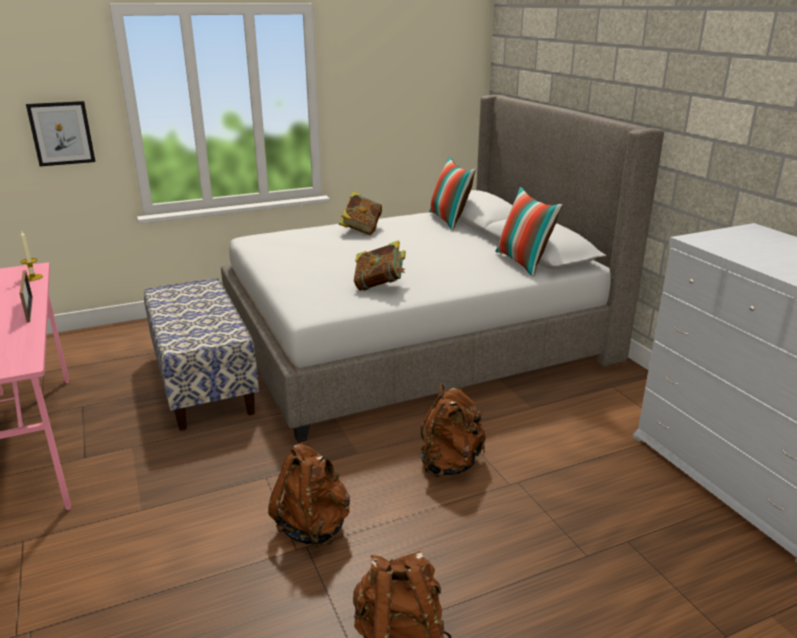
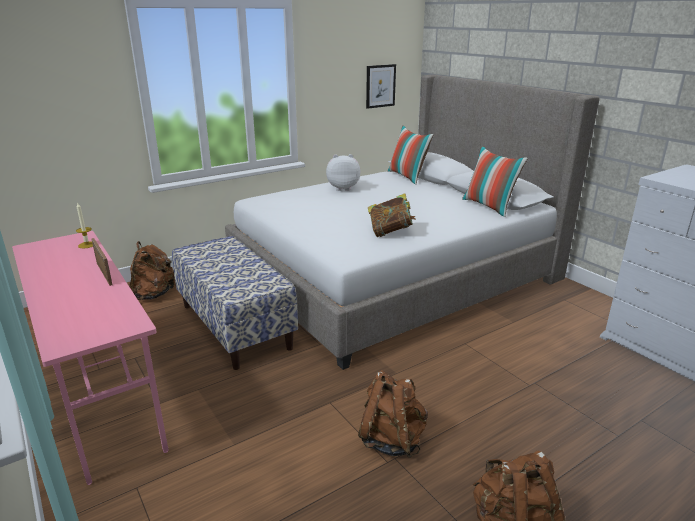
camera: 10 degrees left, 0 degrees up
picture [26,101,95,166] -> picture moved to [366,64,396,109]
book [339,191,382,235] -> plush toy [326,154,360,191]
brown backpack [421,384,486,477] -> brown backpack moved to [129,241,176,300]

